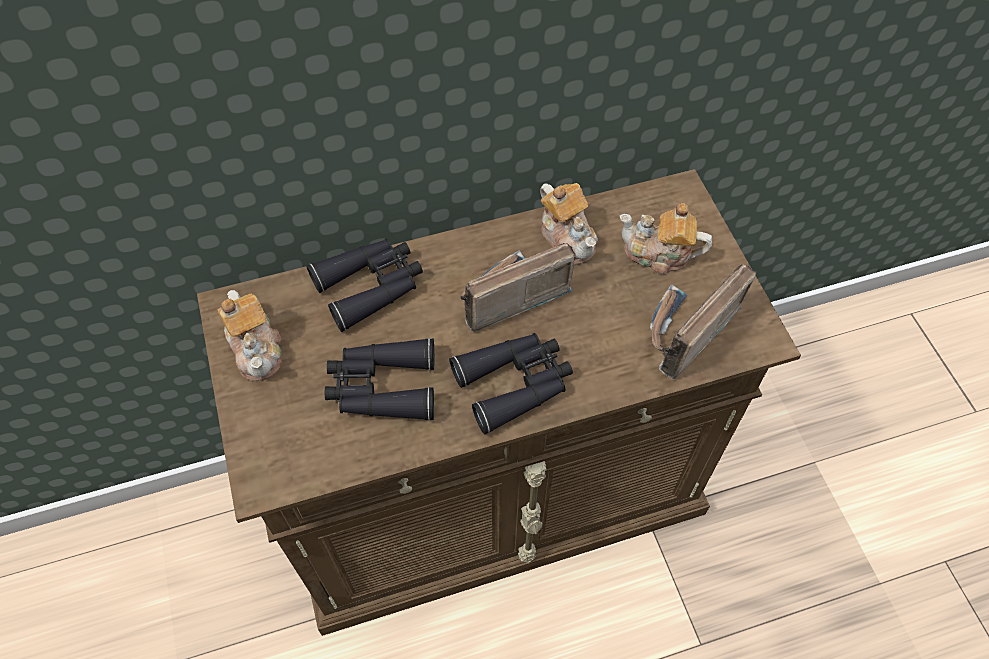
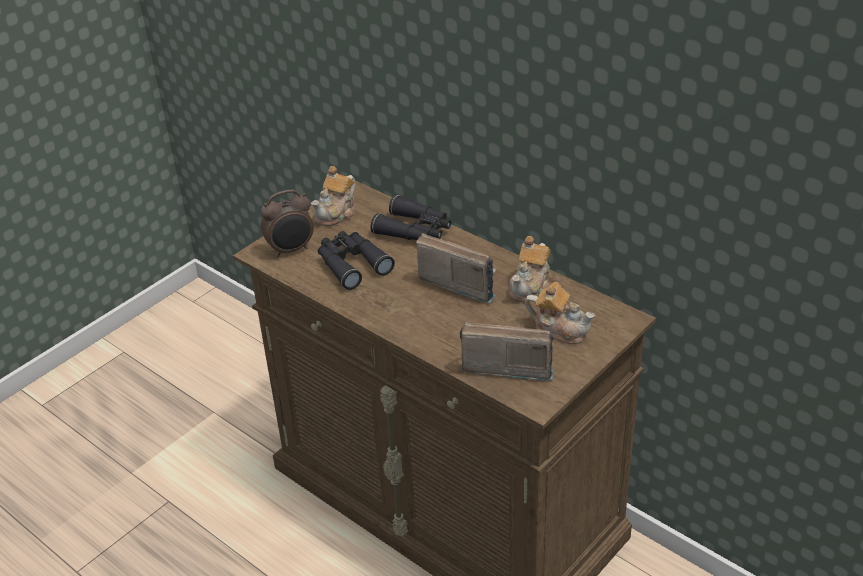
camera: 60 degrees right, 20 degrees down
black binoculars [449,333,573,434] -> none
teapot [620,203,712,275] -> teapot turned 135 degrees clockwise [525,282,595,344]
none -> alarm clock [261,190,314,258]

